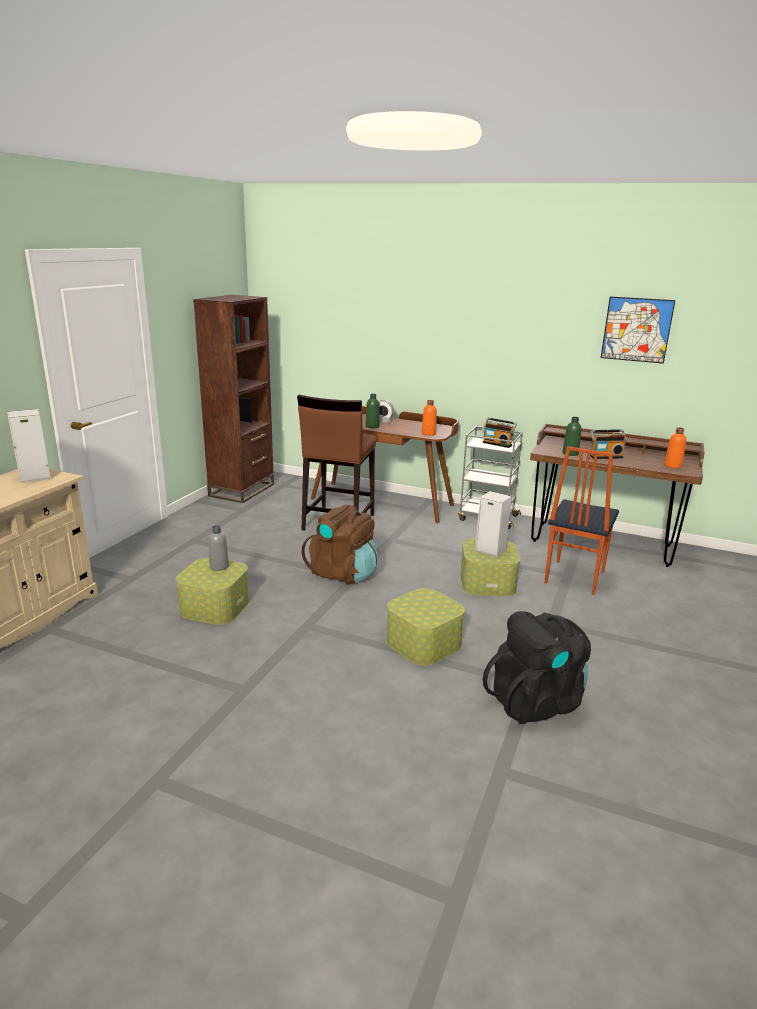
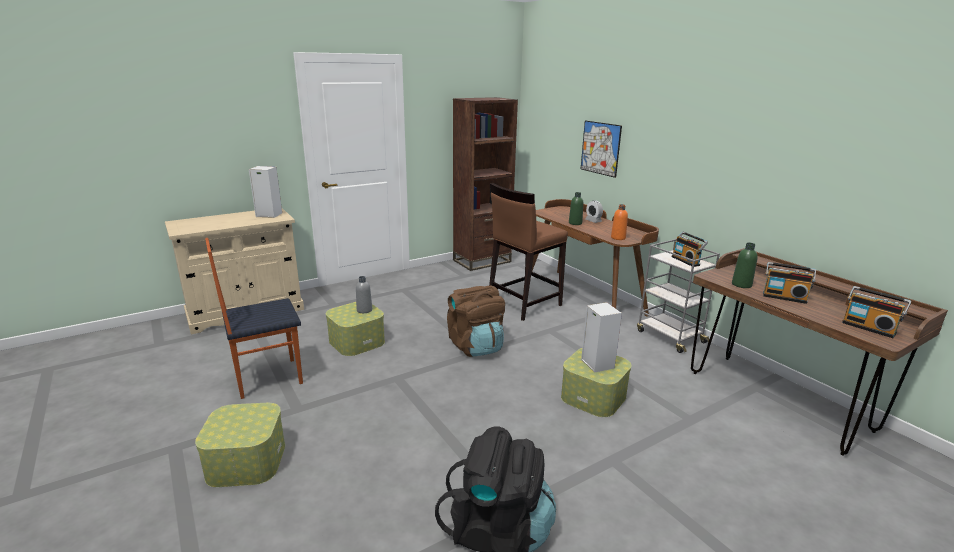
camera: 35 degrees right, 0 degrees up
storage box [387,588,465,666] -> storage box moved to [195,403,285,487]
chair [544,446,619,595] -> chair moved to [205,238,303,399]
picture [601,297,675,364] -> picture moved to [581,121,622,178]
orange bottle [664,427,686,468] -> radio [842,286,911,338]

